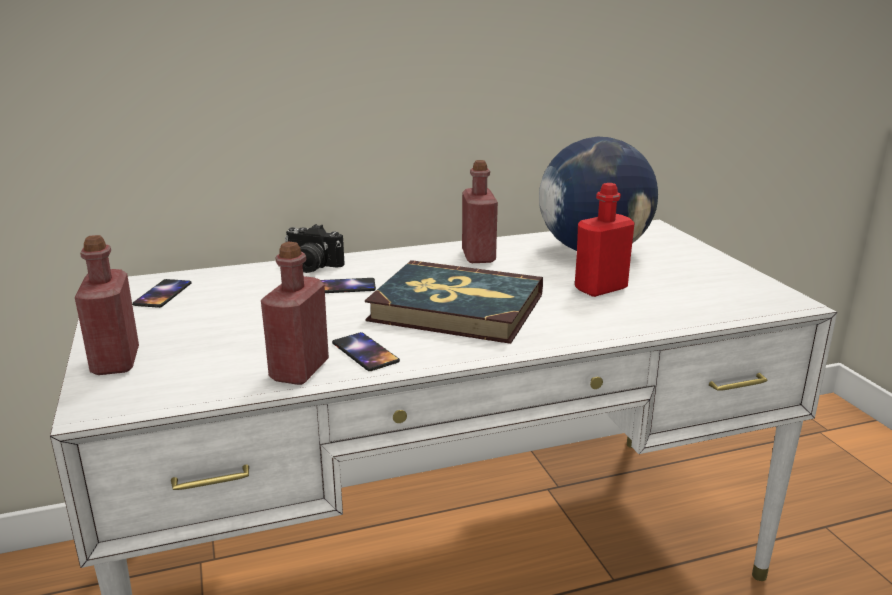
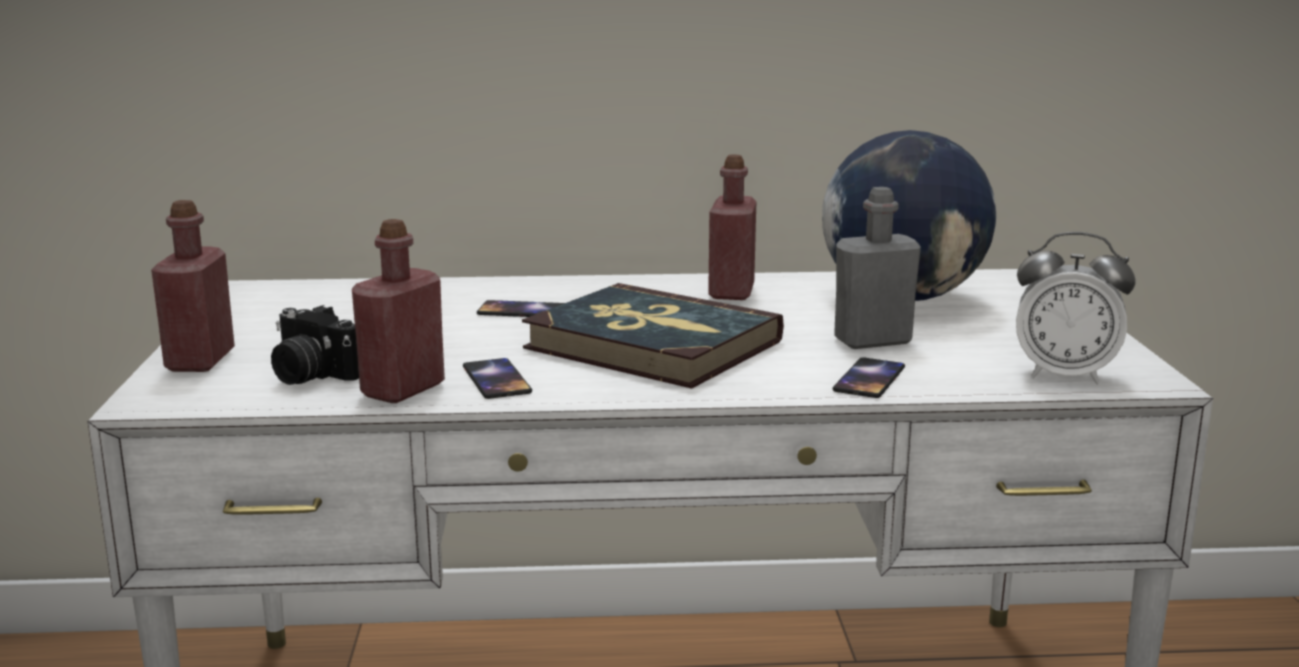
camera: 15 degrees right, 5 degrees down
phone [132,279,191,308] -> phone moved to [833,357,905,398]
camera [285,224,345,273] -> camera moved to [271,305,359,385]
red bottle [575,183,634,297] -> grey bottle [834,187,921,349]
none -> alarm clock [1016,232,1136,385]

